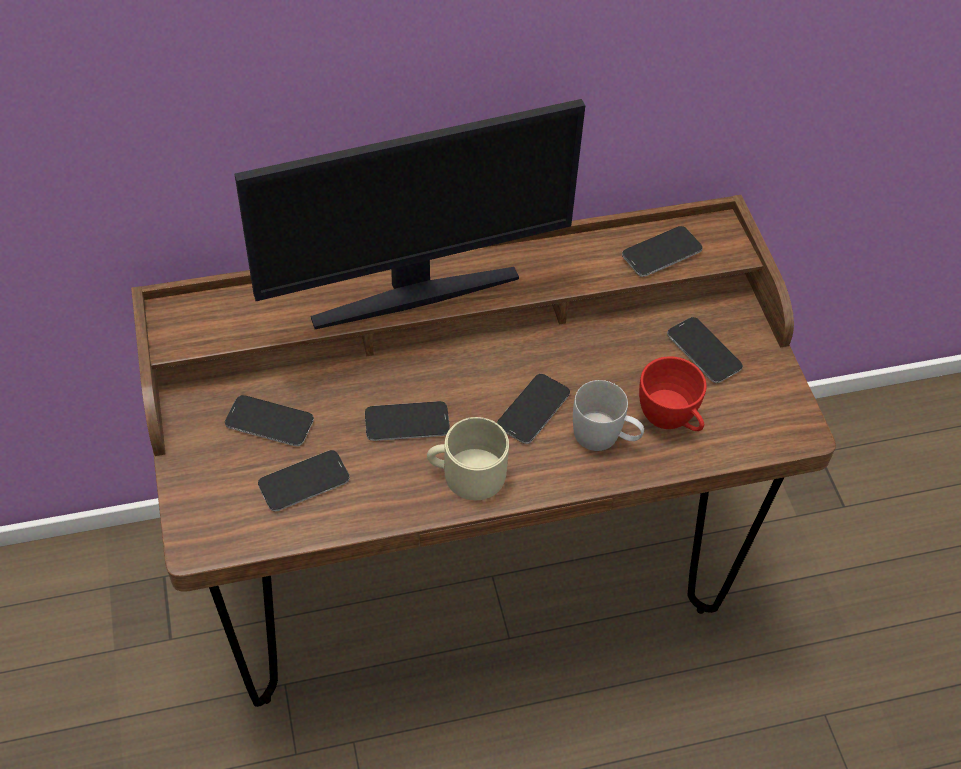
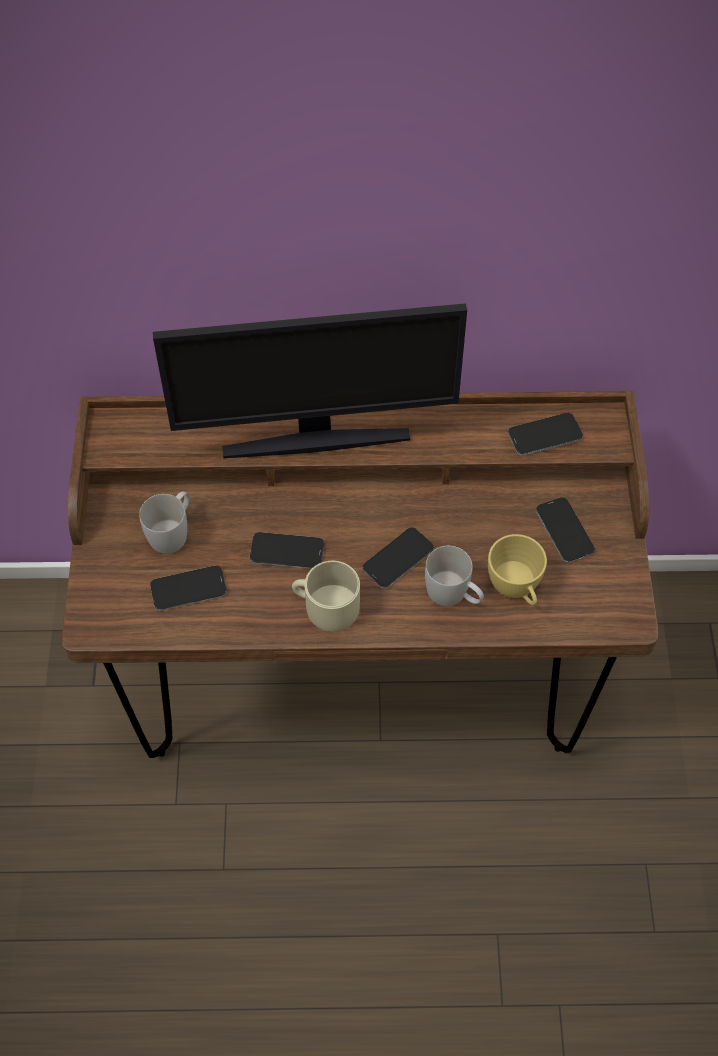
camera: 15 degrees right, 5 degrees up
phone [225,395,314,446] -> white mug [139,491,189,554]
red cup [639,356,706,431] -> yellow cup [488,534,547,605]

